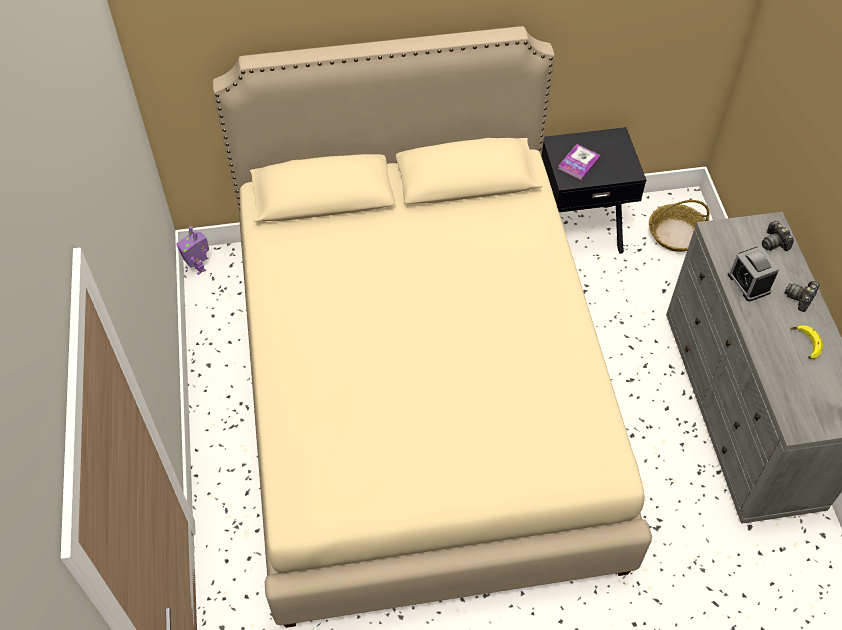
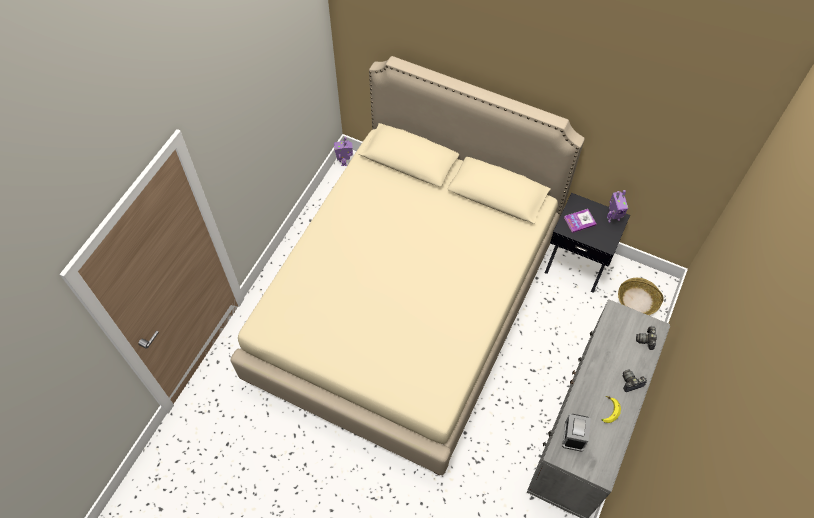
camera: 35 degrees right, 5 degrees up
alarm clock [728,246,779,302] -> alarm clock moved to [562,414,591,452]
none -> toy robot [607,190,628,222]

